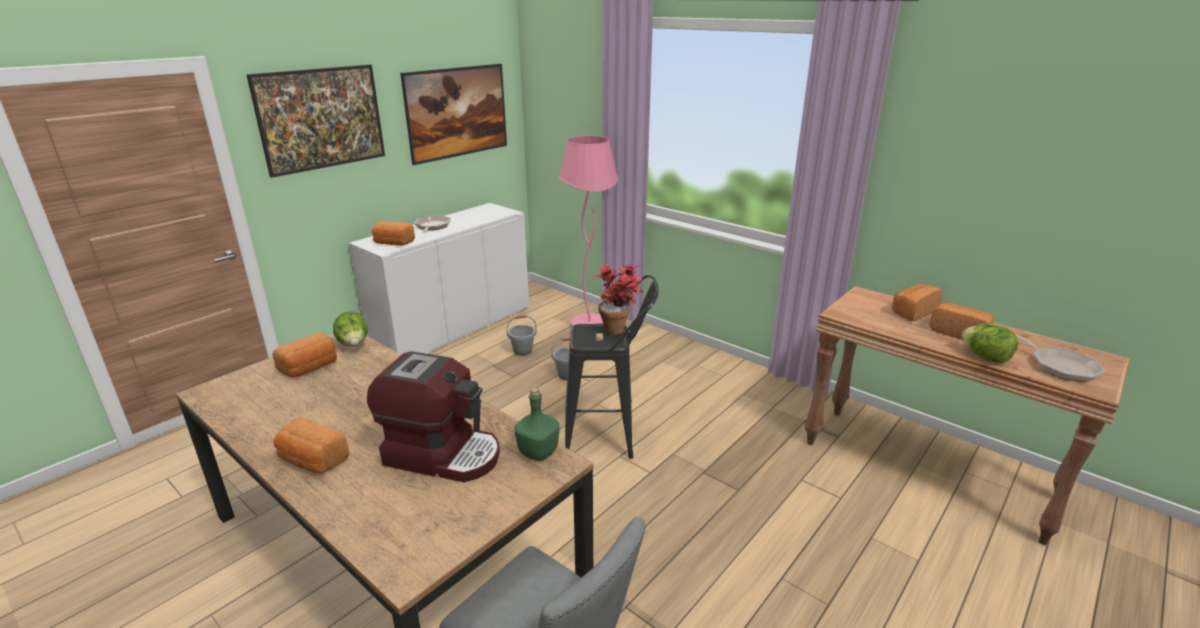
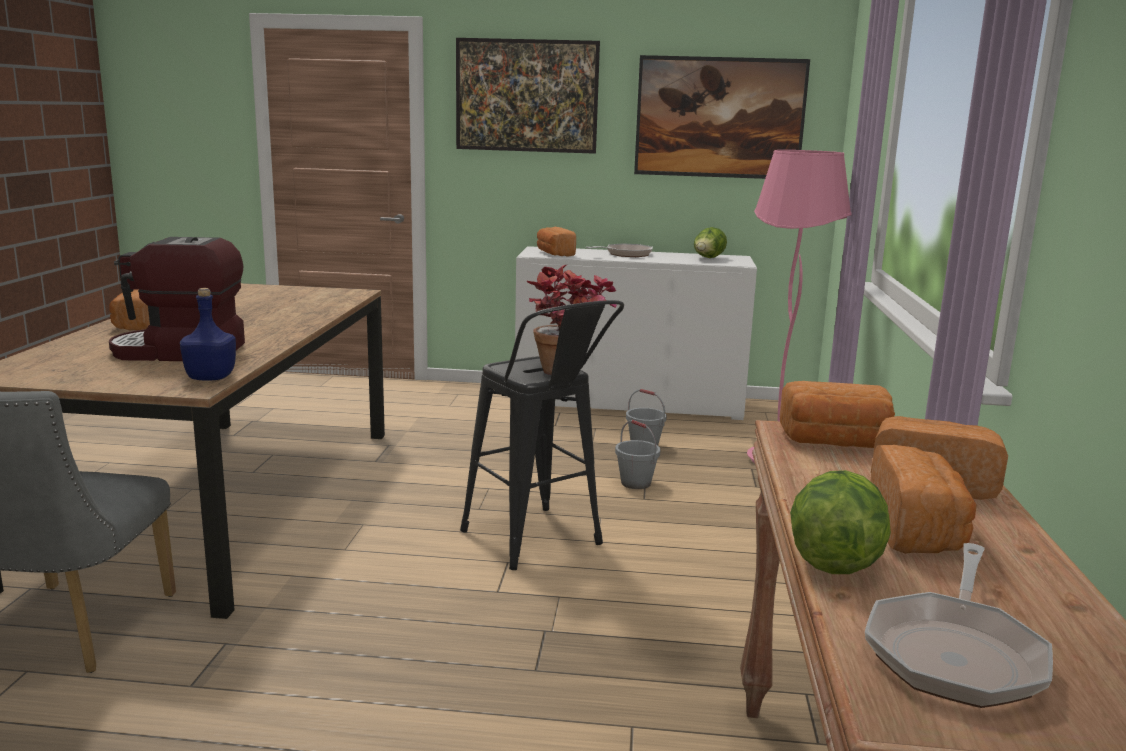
camera: 55 degrees right, 10 degrees down
bread [272,332,337,378] -> bread moved to [780,381,895,448]
lettuce [333,311,368,346] -> lettuce moved to [694,227,727,258]
coffee machine [367,351,500,482] -> coffee machine turned 105 degrees clockwise [109,237,245,361]
green bottle [514,388,559,461] -> blue bottle [180,288,236,381]

